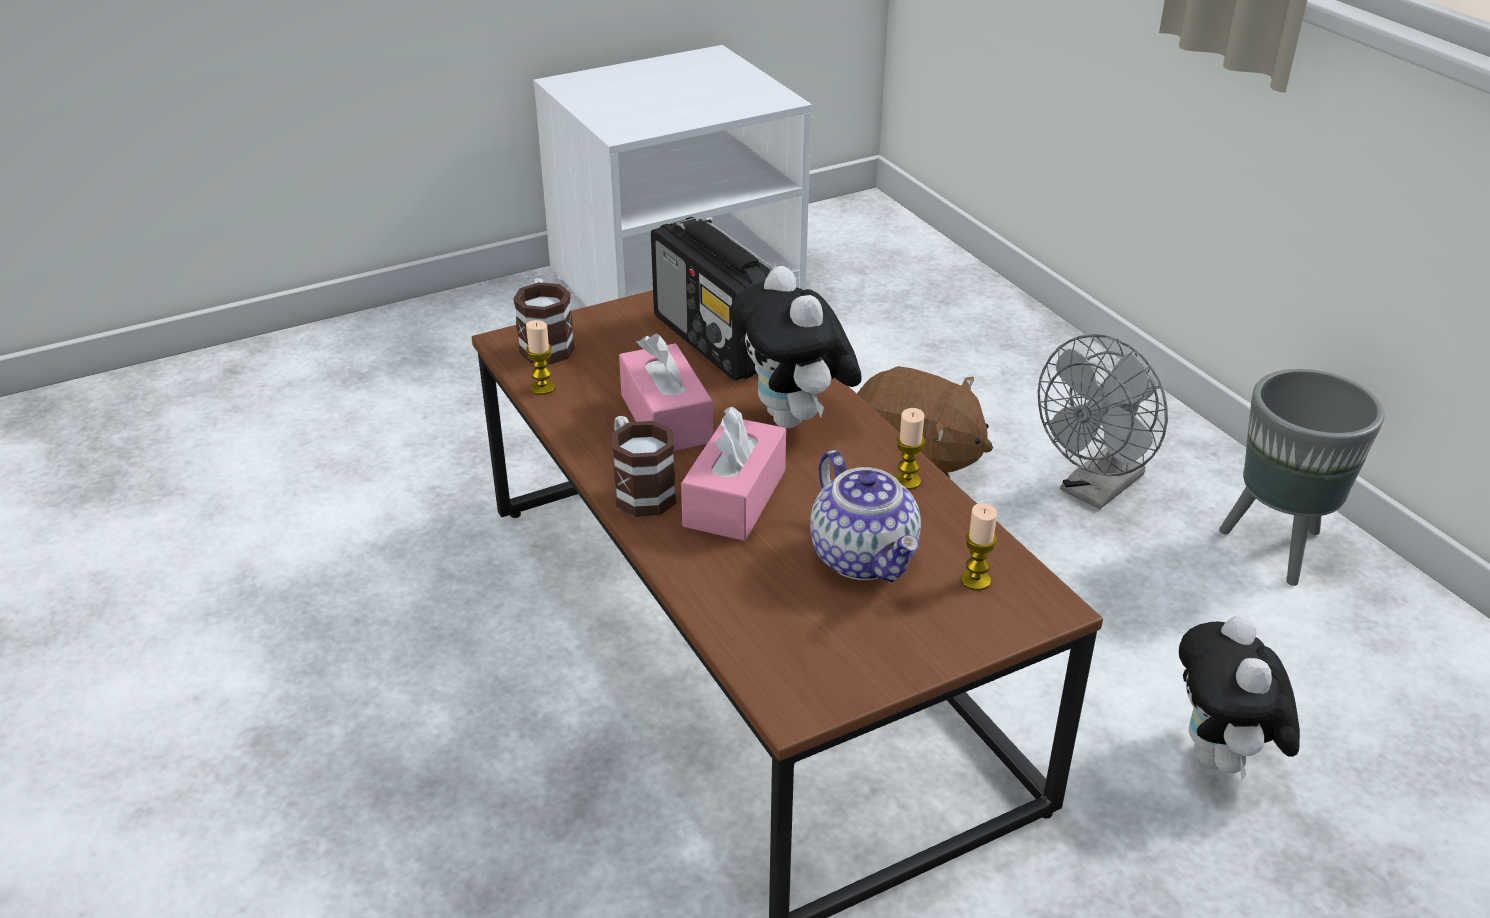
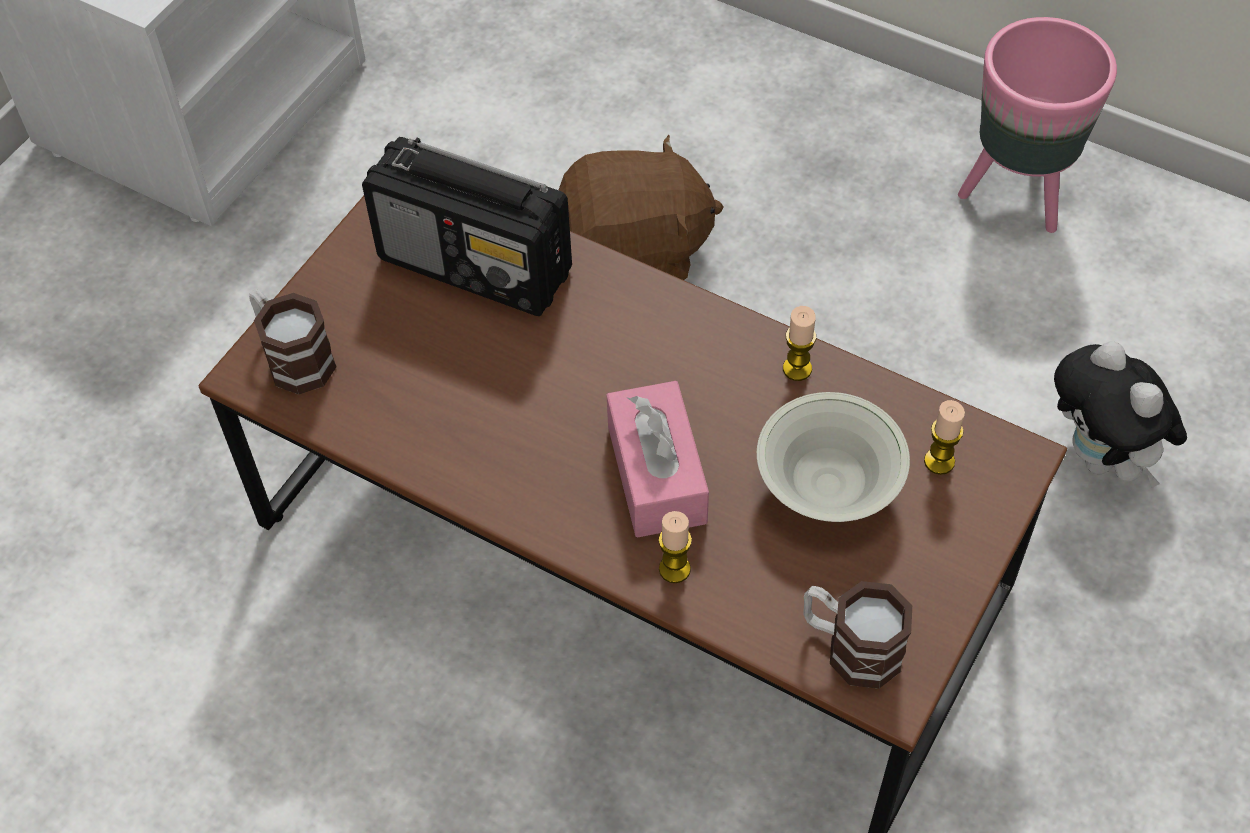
camera: 30 degrees left, 20 degrees up
candle [526,320,555,395] -> candle moved to [658,511,692,583]
mug [612,416,676,517] -> mug moved to [804,581,912,689]
pink tissue box [619,334,713,451] -> none
plush toy [730,266,862,428] -> none
teapot [810,450,921,582] -> white bowl [757,392,910,522]
grey fan [1038,334,1168,509] -> none
grey planter [1219,369,1385,586] -> pink planter [958,17,1117,233]

